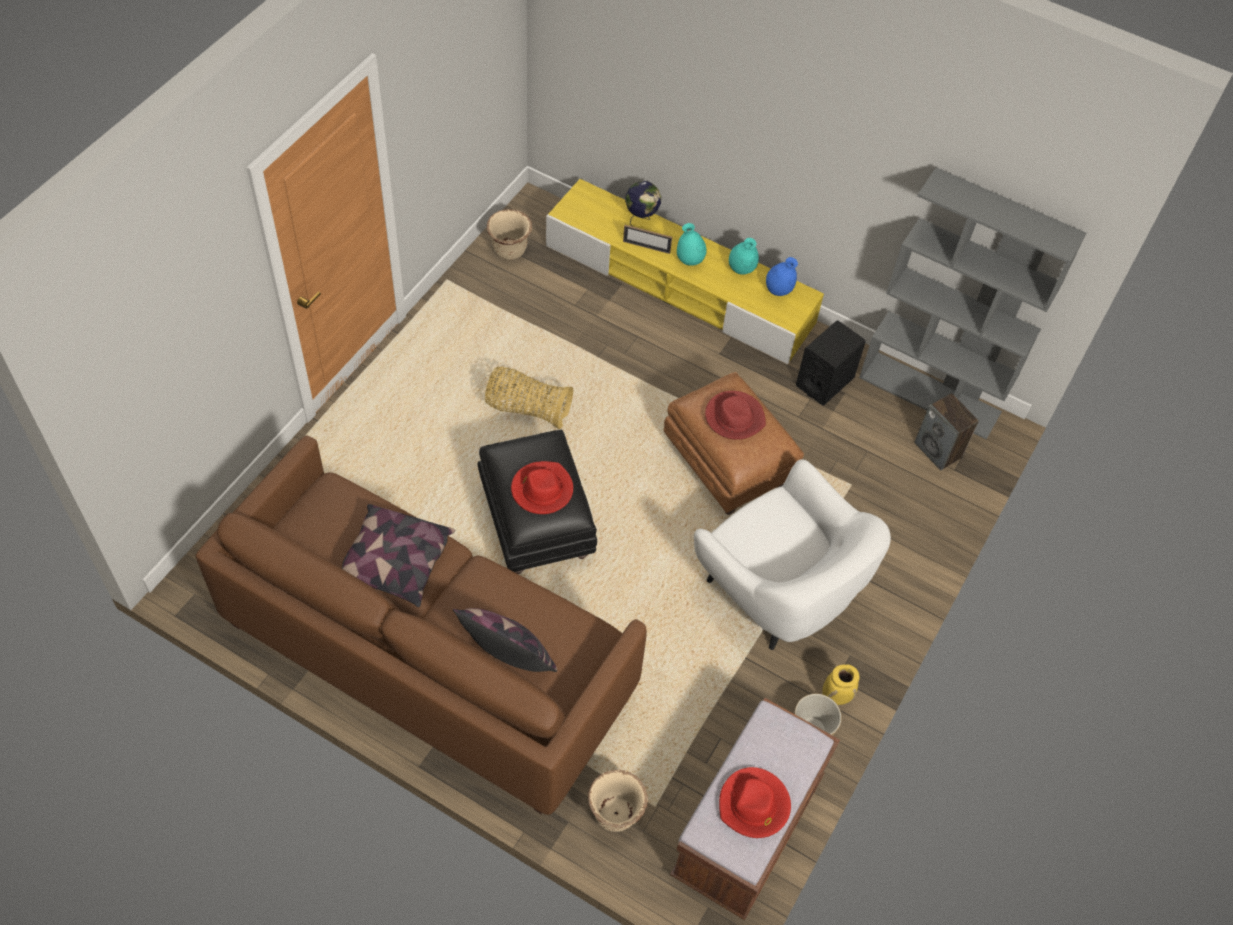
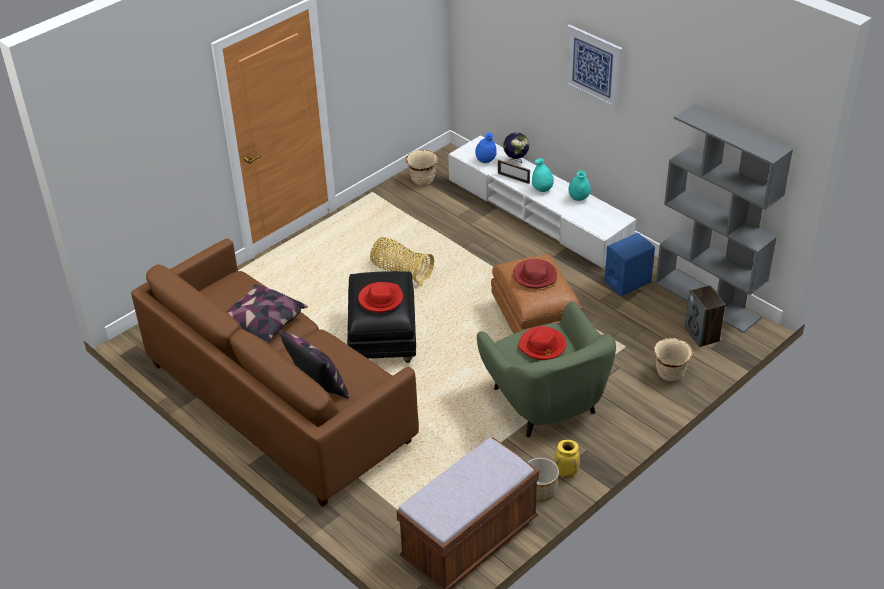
camera: 20 degrees right, 15 degrees down
yellow tv stand [546,179,824,364] -> white tv stand [448,135,636,268]
beige planter [588,770,648,832] -> beige planter moved to [653,338,694,381]
white armchair [694,459,891,650] -> green armchair [477,301,616,437]
red hat [719,767,791,838] -> red hat moved to [518,326,566,360]
blue vase [766,257,798,296] -> blue vase moved to [475,133,497,163]
black speaker [796,320,866,406] -> blue speaker [604,233,655,296]
none -> picture [564,24,623,110]

